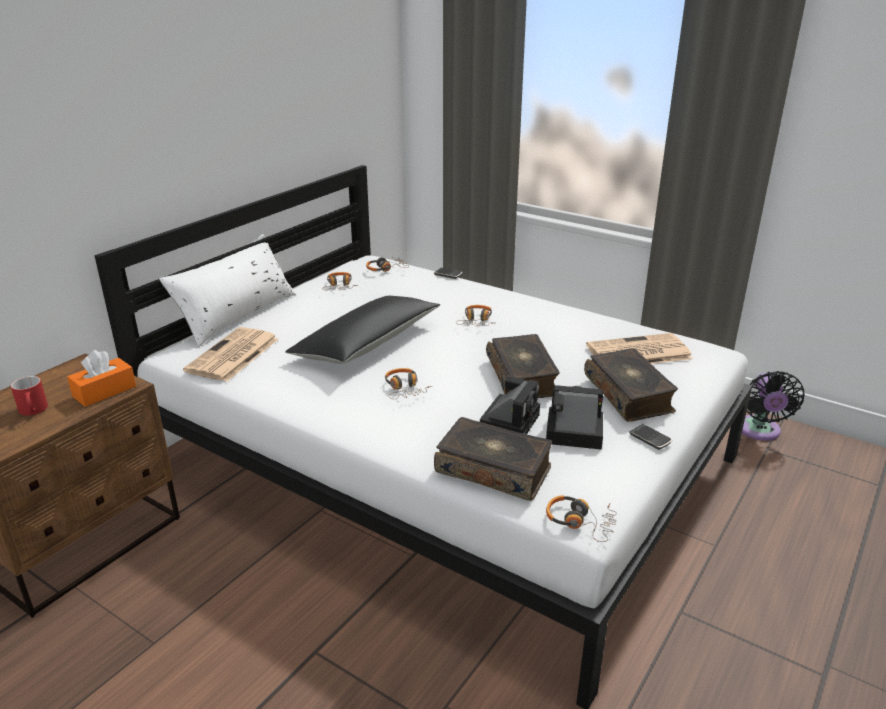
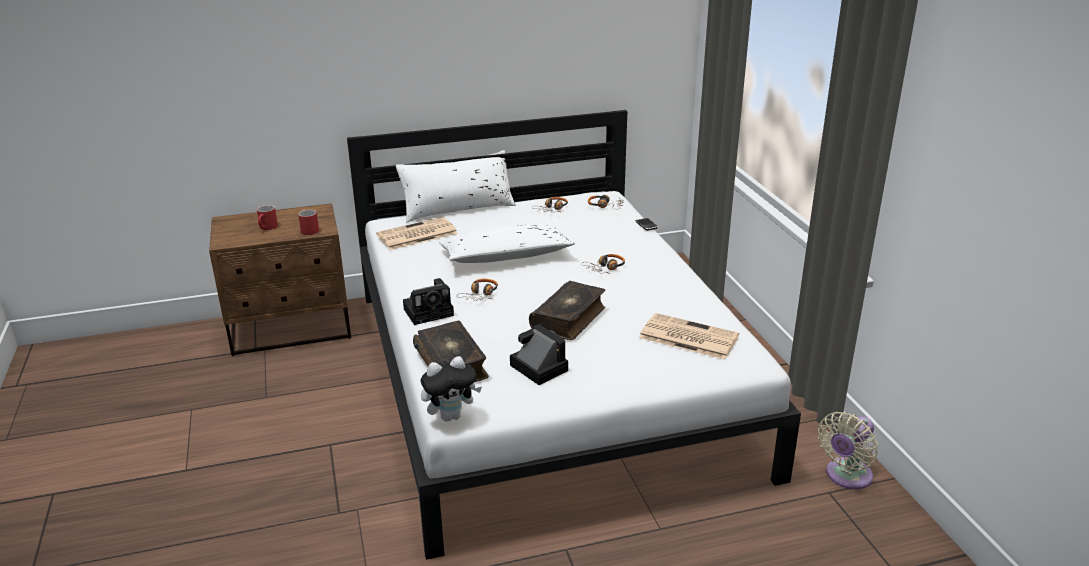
camera: 40 degrees right, 0 degrees up
orange tissue box [67,350,136,407] -> red mug [298,209,319,235]
black pillow [285,296,440,364] -> white pillow [439,224,575,263]
camera [480,377,540,434] -> camera moved to [403,278,454,325]
headphones [546,495,617,542] -> plush toy [421,356,482,422]
book [584,348,678,422] -> none
phone [629,424,672,450] -> none
black fan [742,371,804,441] -> beige fan [818,412,878,489]

